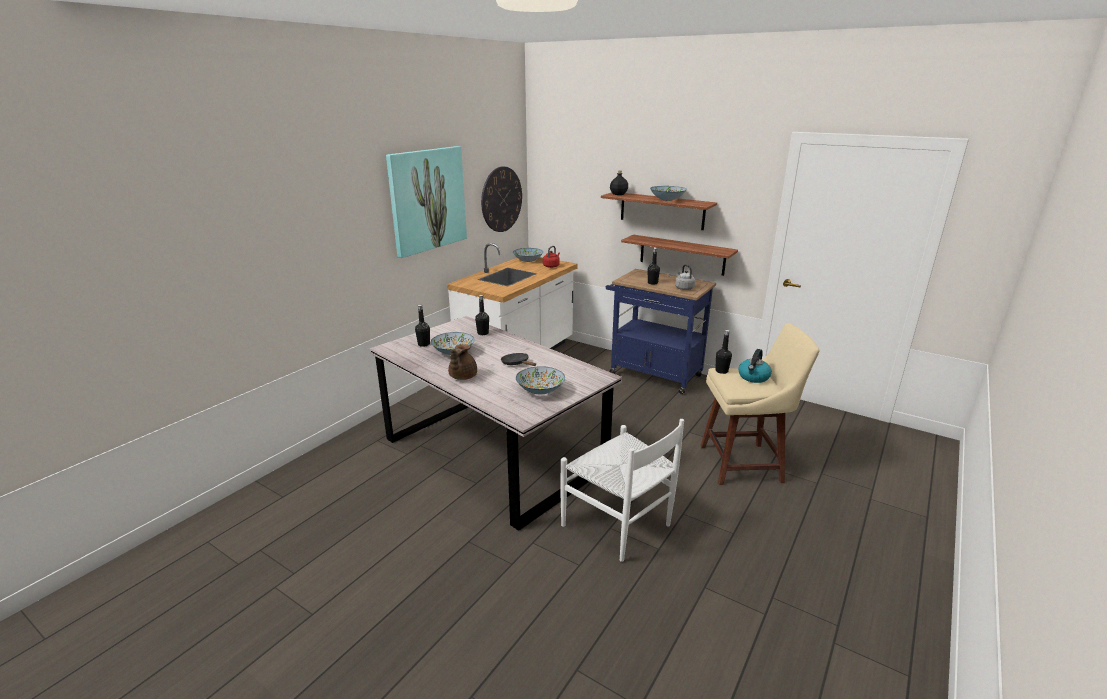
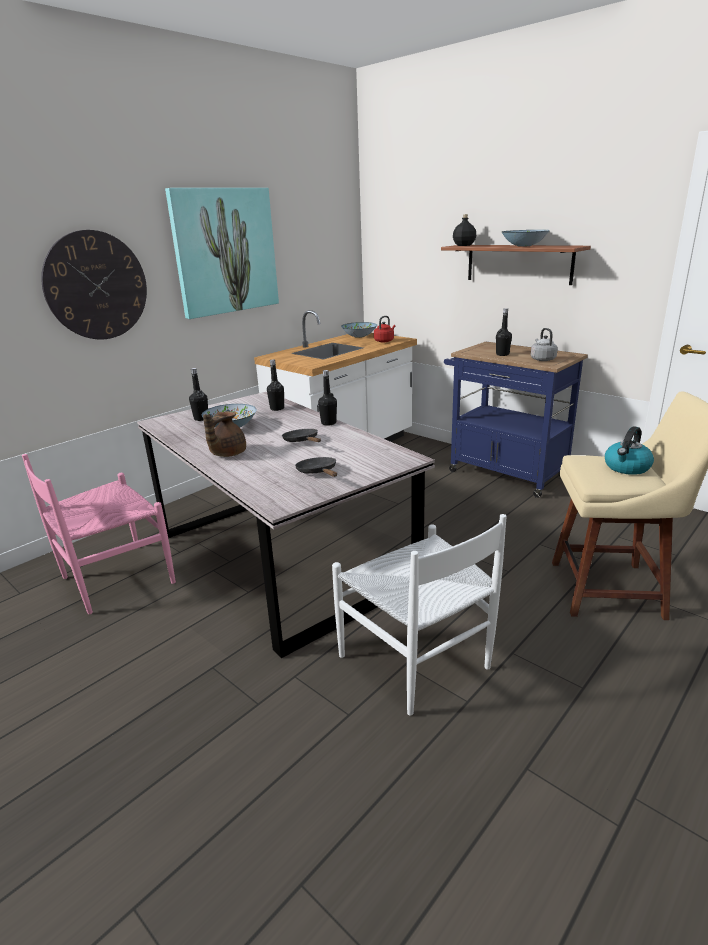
camera: 10 degrees right, 0 degrees up
wall clock [481,167,522,232] -> wall clock moved to [41,230,147,339]
bowl [516,366,565,394] -> black frying pan [295,457,337,477]
shelf [621,235,738,276] -> none
black bottle [715,330,732,374] -> black bottle moved to [318,370,337,426]
none -> pink chair [22,454,176,614]

